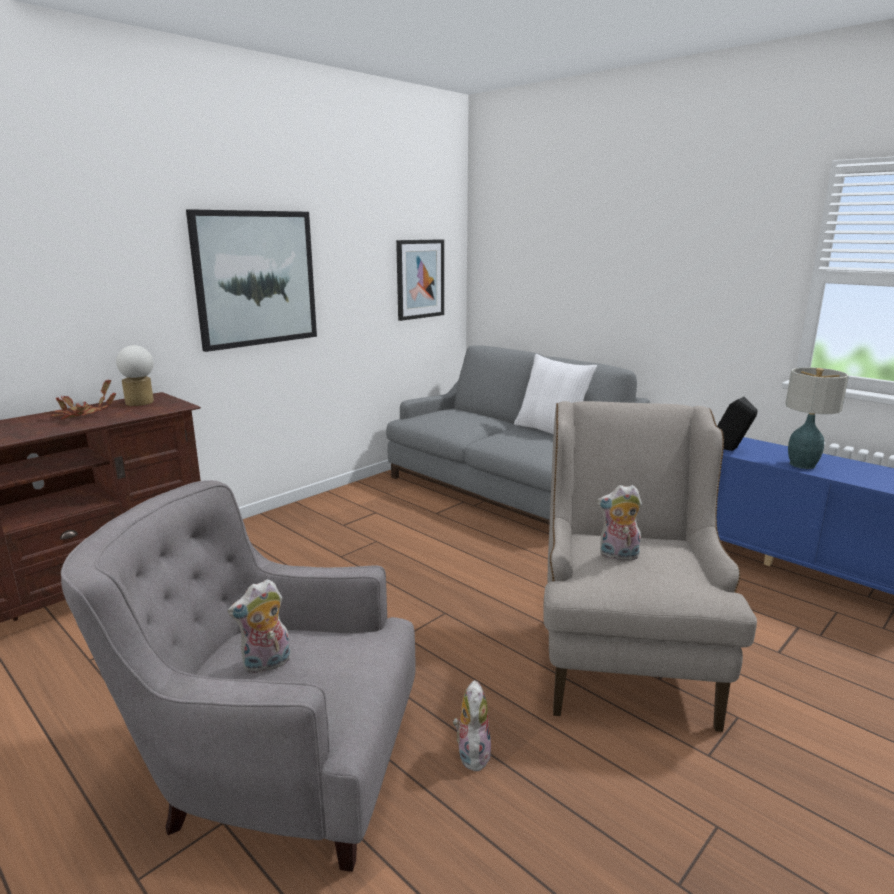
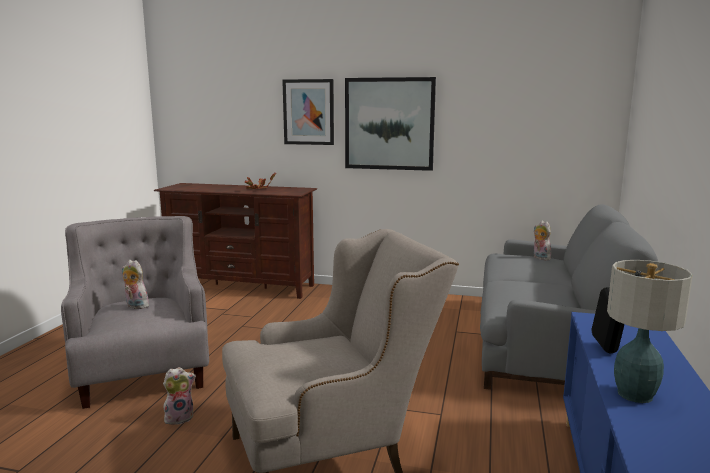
camera: 60 degrees right, 5 degrees down
table lamp [116,345,154,406] -> none
picture [396,239,444,321] -> picture moved to [282,79,334,145]
white pillow [514,354,597,434] -> none
plush toy [597,485,642,561] -> plush toy moved to [534,221,551,261]

